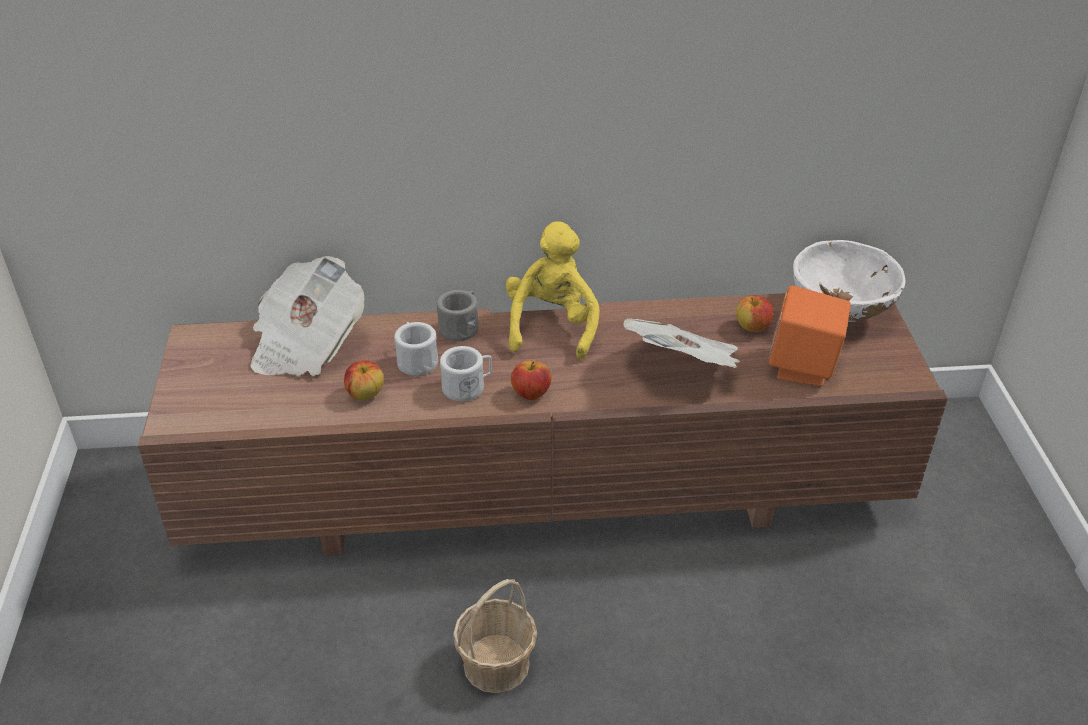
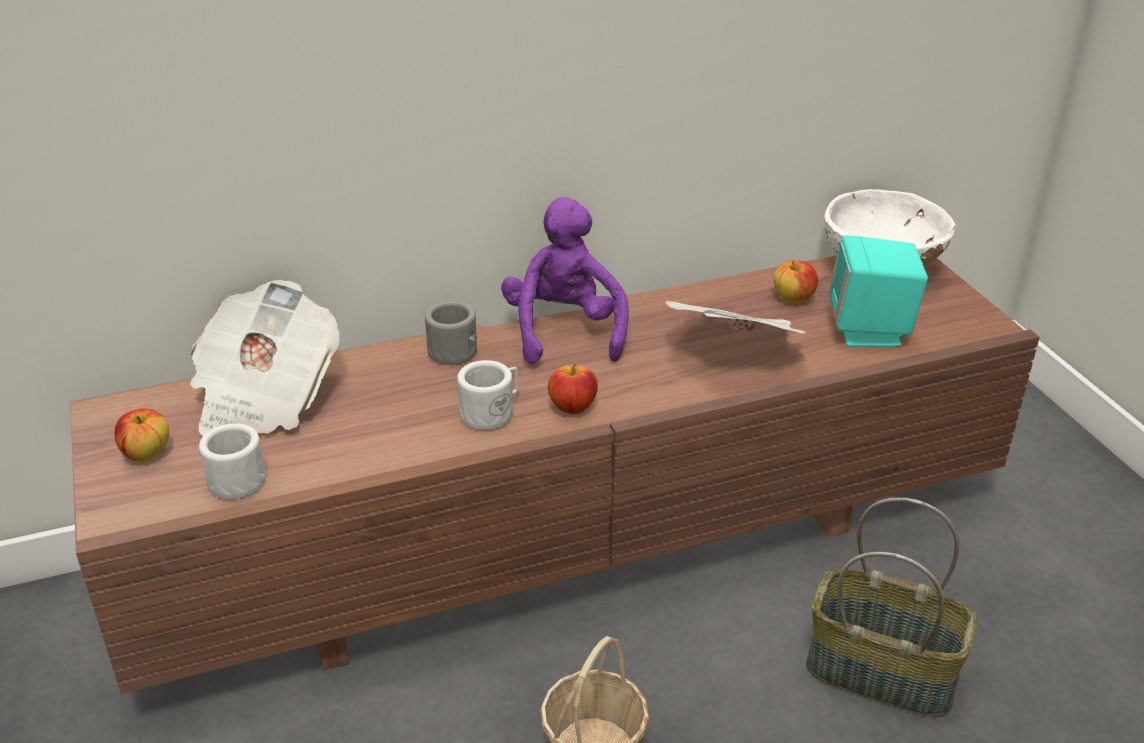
camera: 15 degrees left, 5 degrees down
apple [344,360,384,401] -> apple moved to [115,408,169,462]
white mug [394,322,438,376] -> white mug moved to [199,423,266,499]
yellow plush toy [505,221,600,360] -> purple plush toy [501,197,629,364]
orange speaker [769,285,851,386] -> turquoise speaker [829,235,928,347]
none -> basket [806,498,977,717]

